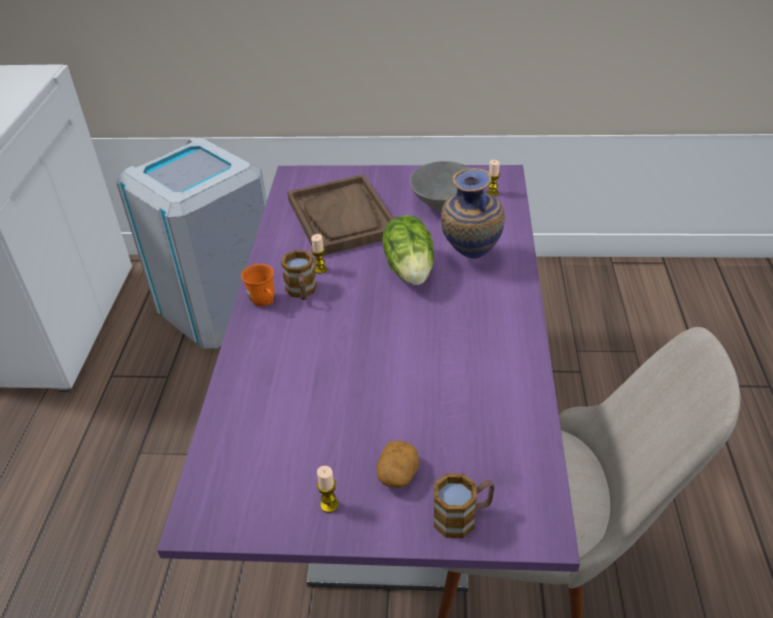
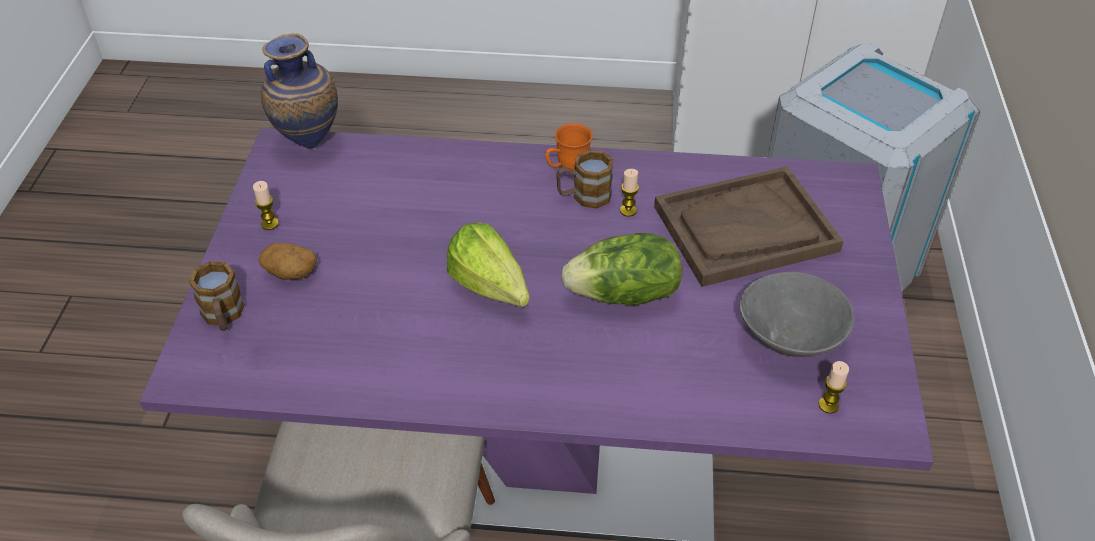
camera: 90 degrees right, 5 degrees up
vase [441,168,505,259] -> vase moved to [261,33,338,150]
none -> lettuce [446,222,530,307]

